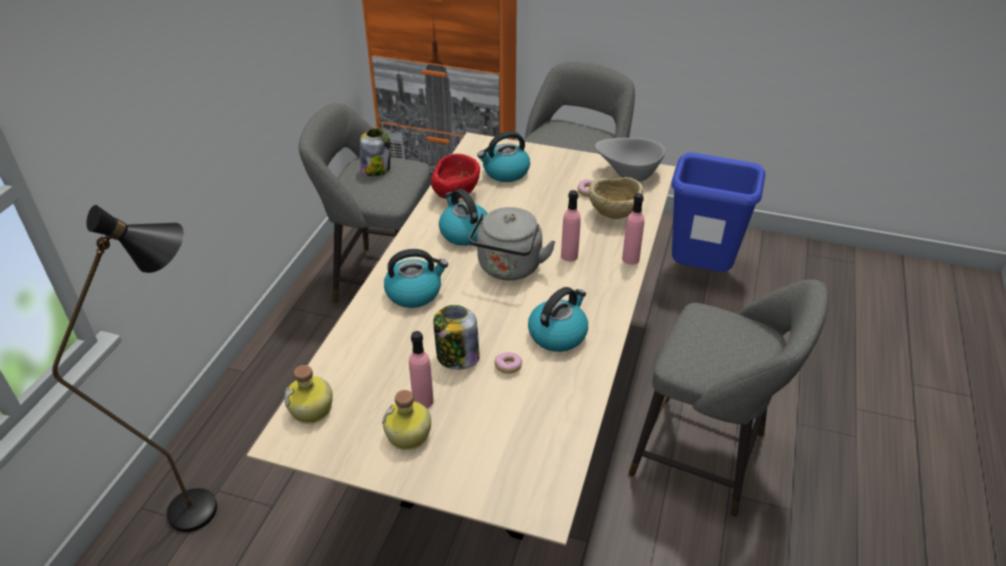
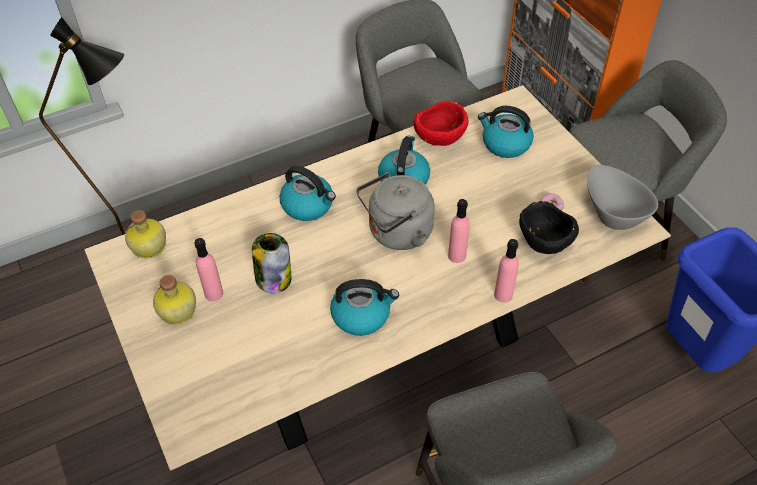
camera: 45 degrees right, 10 degrees up
jar [360,128,390,176] -> none
donut [494,352,522,374] -> none
beige bowl [588,177,643,219] -> black bowl [519,201,579,254]

